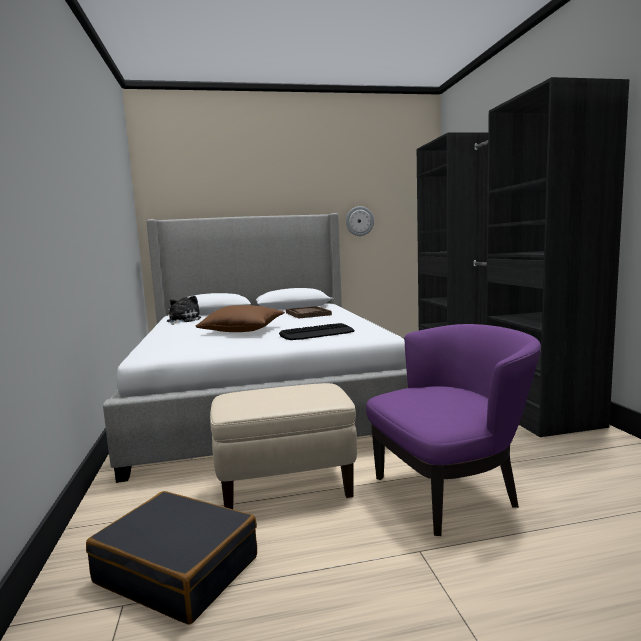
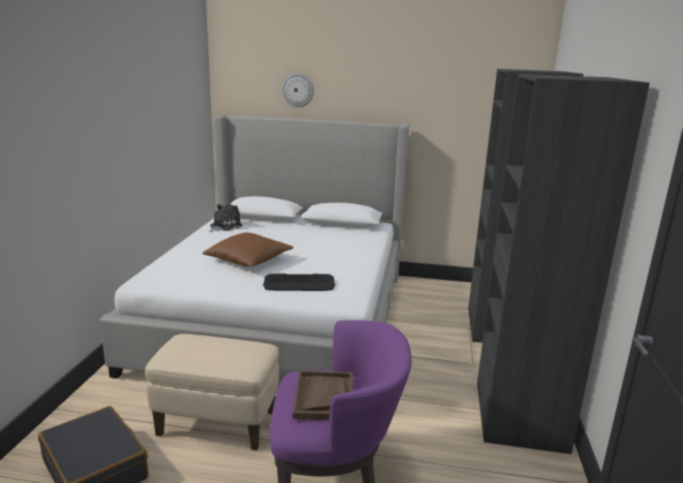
camera: 20 degrees right, 10 degrees up
brown tray [286,306,332,319] -> brown tray moved to [293,370,353,420]
wall clock [346,206,374,236] -> wall clock moved to [282,73,314,107]

